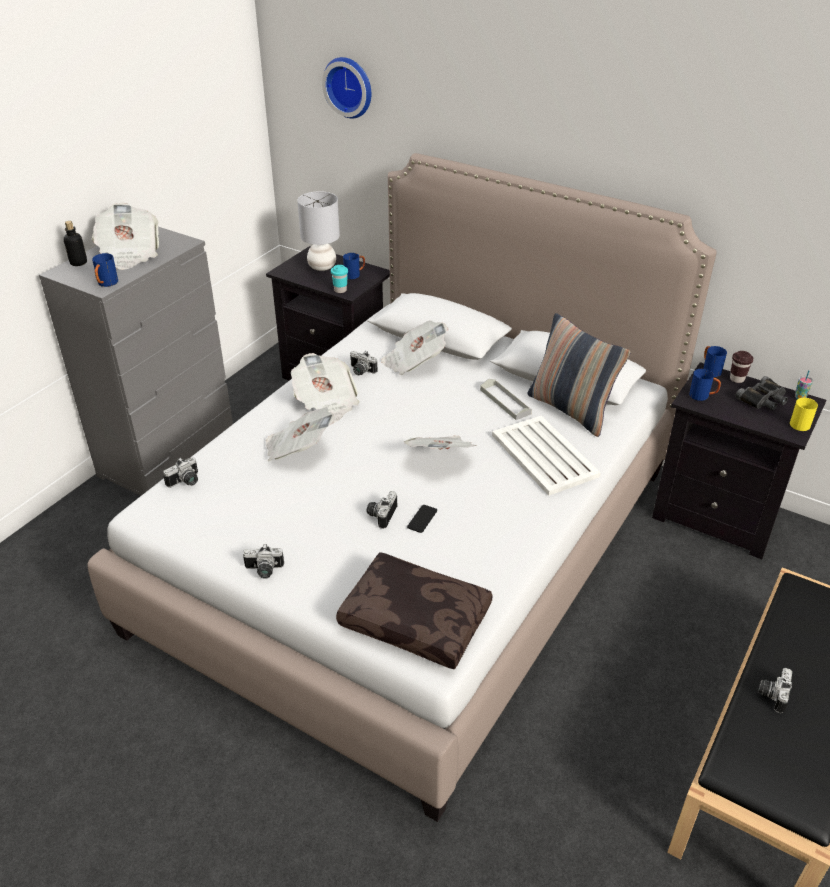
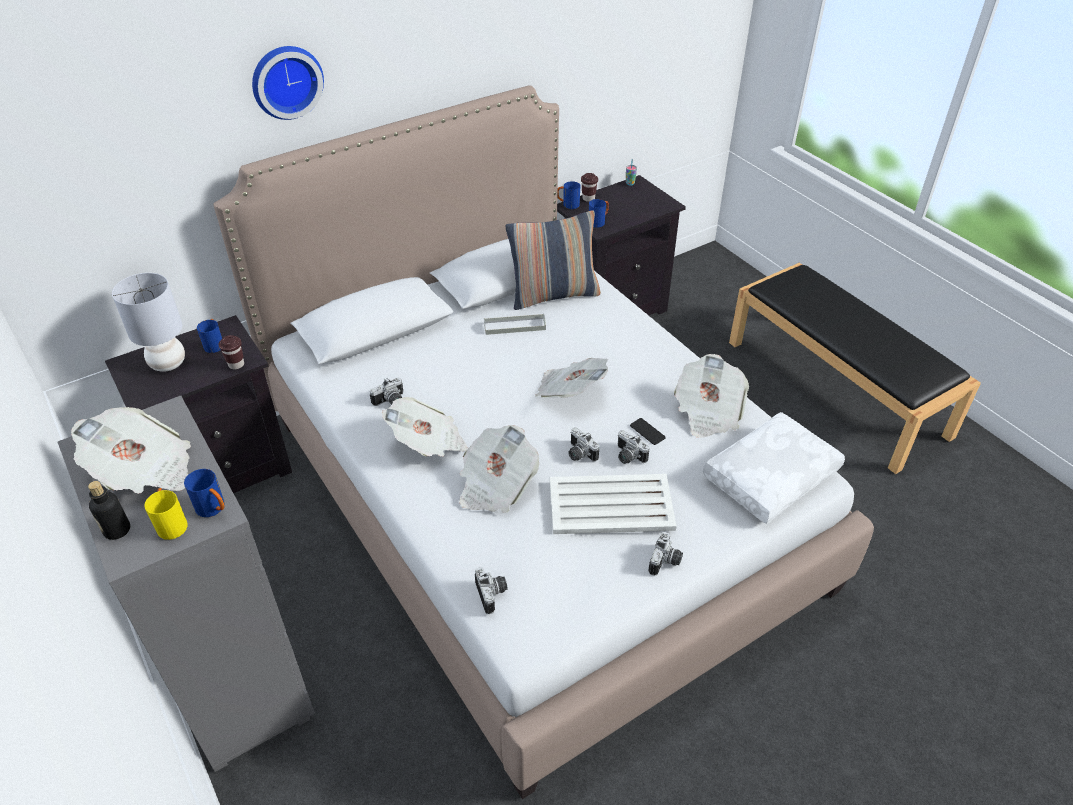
camera: 65 degrees left, 5 degrees up
wall clock [322,57,371,118] -> wall clock moved to [252,46,324,120]
turquoise cup [331,265,348,293] -> brown cup [218,335,244,369]
brown pillow [336,552,493,669] -> white pillow [703,412,845,524]
newspaper [381,321,448,375] -> newspaper moved to [674,354,749,438]
white tray [492,416,601,496] -> white tray moved to [550,474,677,534]
black binoculars [735,376,788,411] -> none
camera [758,668,792,713] -> camera moved to [568,427,599,462]
yellow mug [790,398,818,431] -> yellow mug moved to [145,488,188,540]

